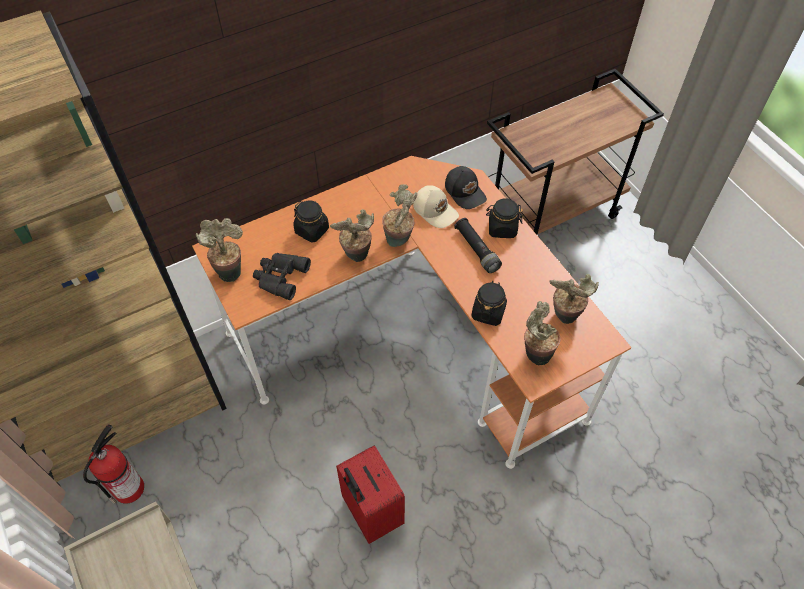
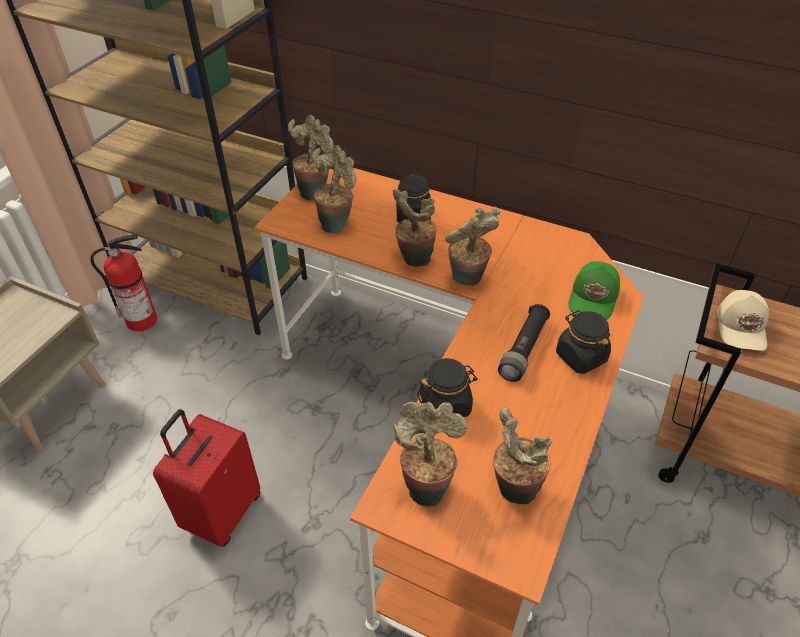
camera: 55 degrees right, 10 degrees down
black binoculars [253,253,311,300] -> potted plant [312,145,356,233]
beige cap [413,185,459,228] -> beige cap moved to [717,290,769,351]
black cap [445,166,487,209] -> green cap [568,261,620,320]

